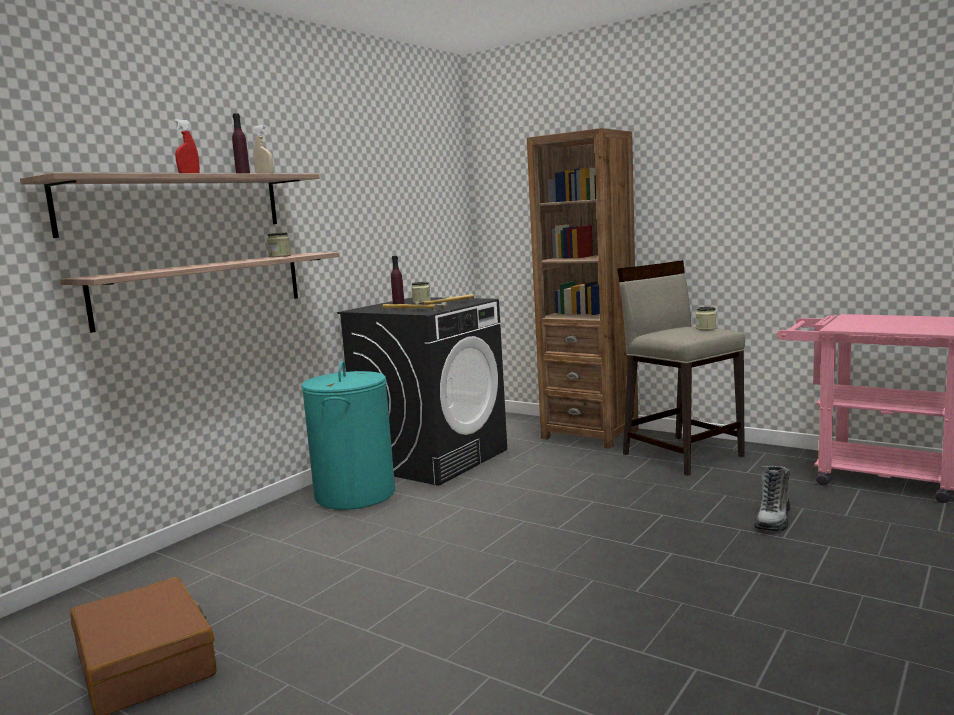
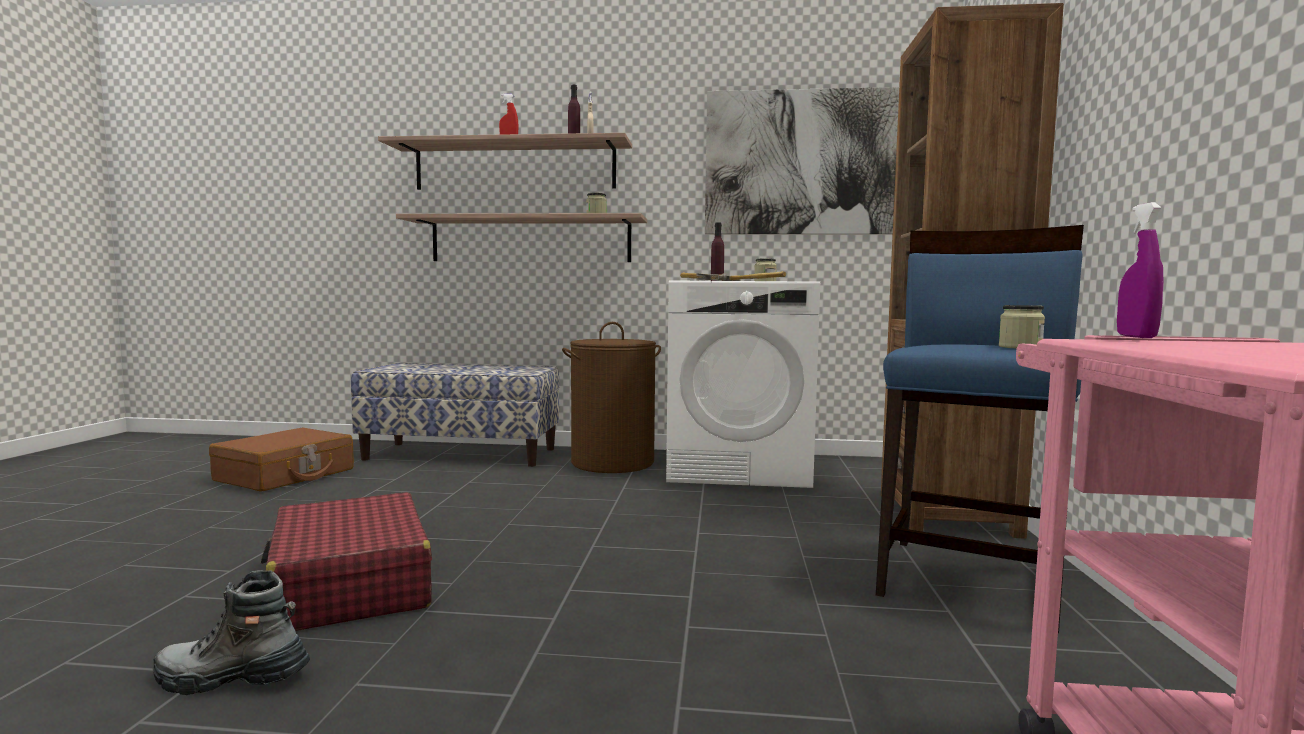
camera: 60 degrees right, 5 degrees down
turquoise laundry basket [301,361,395,510] -> brown laundry basket [562,322,661,473]
black washing machine [337,297,507,486] -> white washing machine [666,280,820,488]
beige stool [617,260,745,476] -> blue stool [876,225,1084,633]
boot [754,466,791,532] -> boot moved to [153,570,310,695]
none -> red suitcase [261,492,432,631]
none -> bench [351,363,559,467]
none -> picture [705,87,899,234]
none -> purple spray bottle [1117,202,1164,338]

